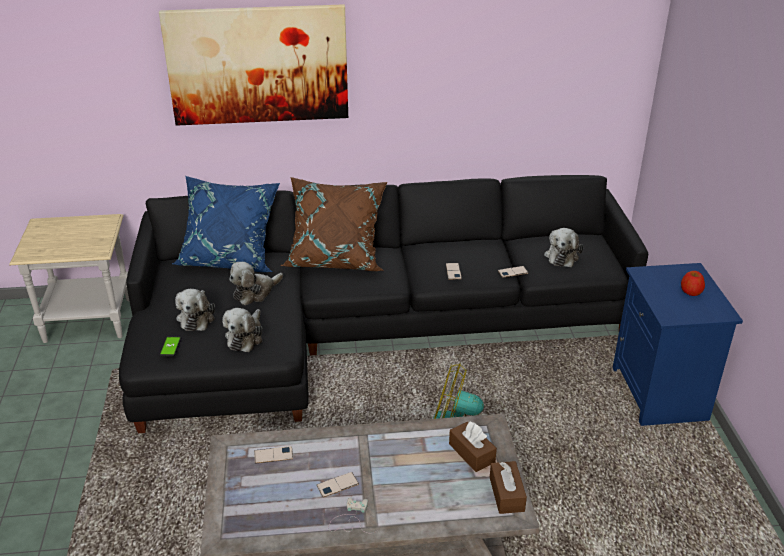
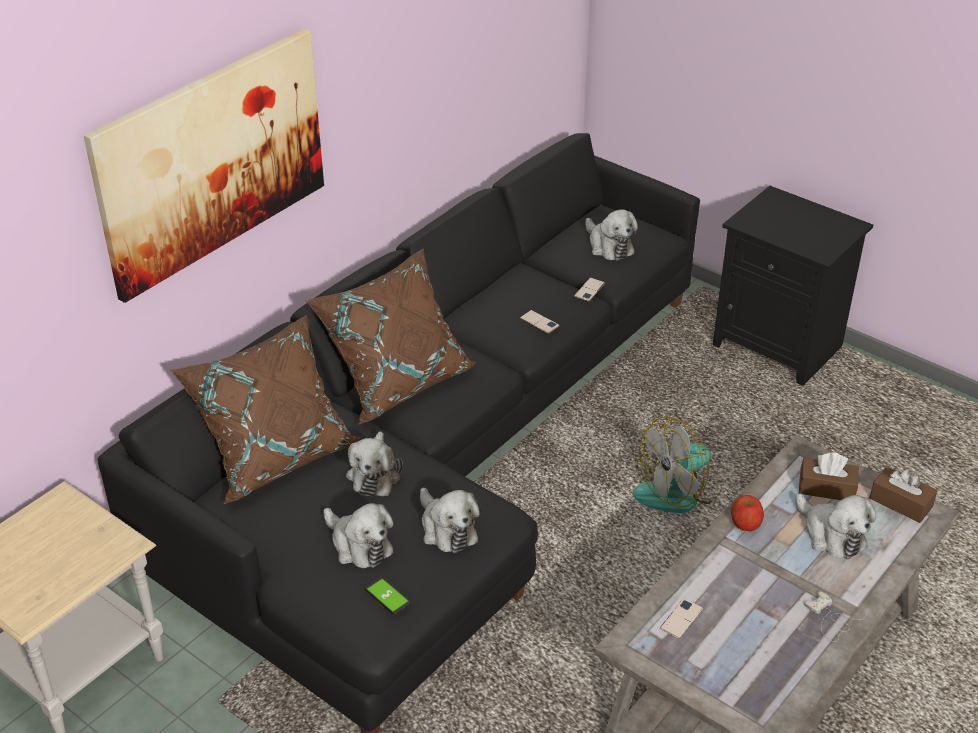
camera: 45 degrees left, 5 degrees up
blue pillow [172,176,280,272] -> brown pillow [170,315,362,504]
phone [317,472,359,497] -> none
blue nightstand [613,263,743,426] -> black nightstand [713,186,873,386]
apple [681,271,705,296] -> apple moved to [731,495,764,531]
none -> plush toy [795,493,876,559]

